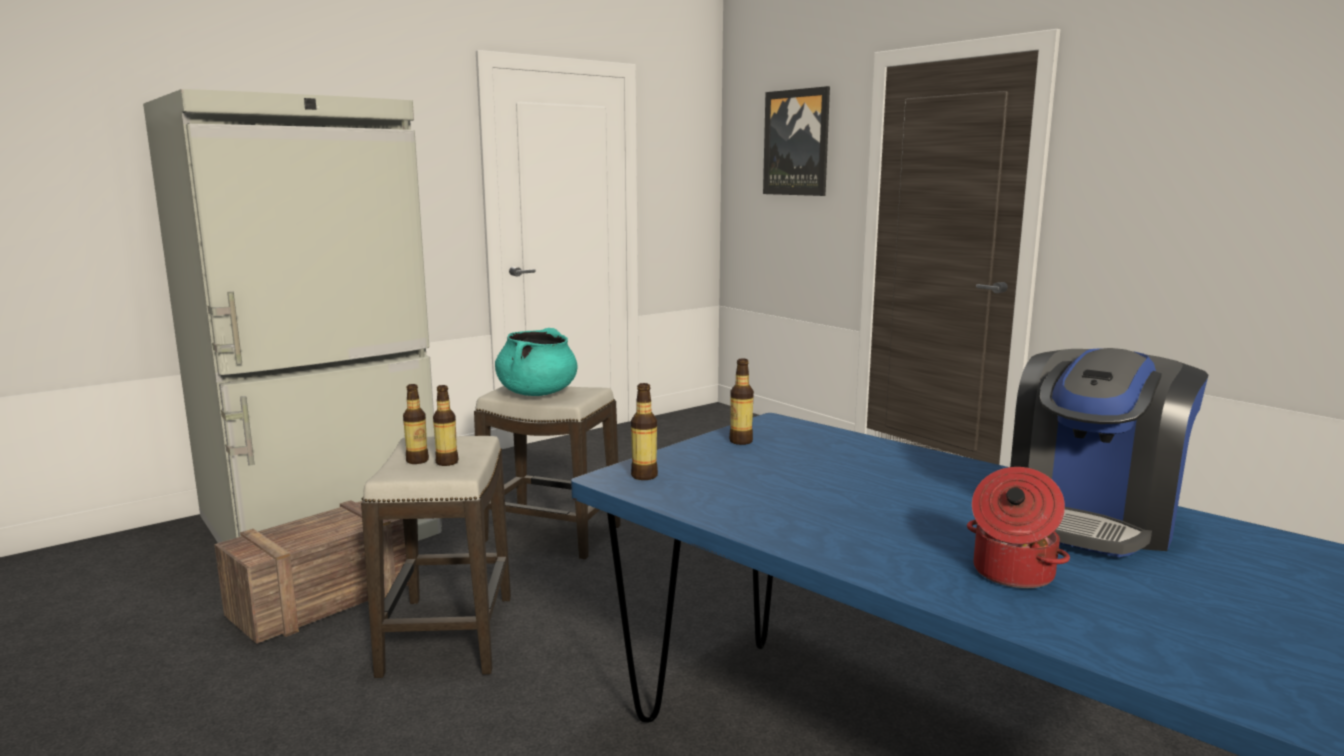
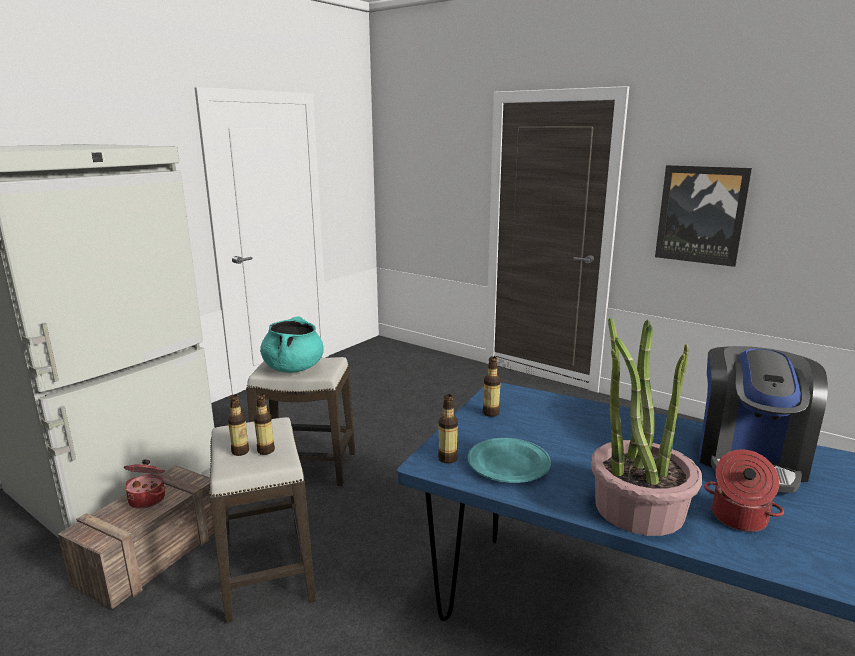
camera: 15 degrees left, 5 degrees up
picture [763,86,830,196] -> picture moved to [655,165,752,267]
none -> cooking pot [124,459,165,509]
none -> turquoise plate [468,438,551,483]
none -> potted plant [591,318,702,536]

